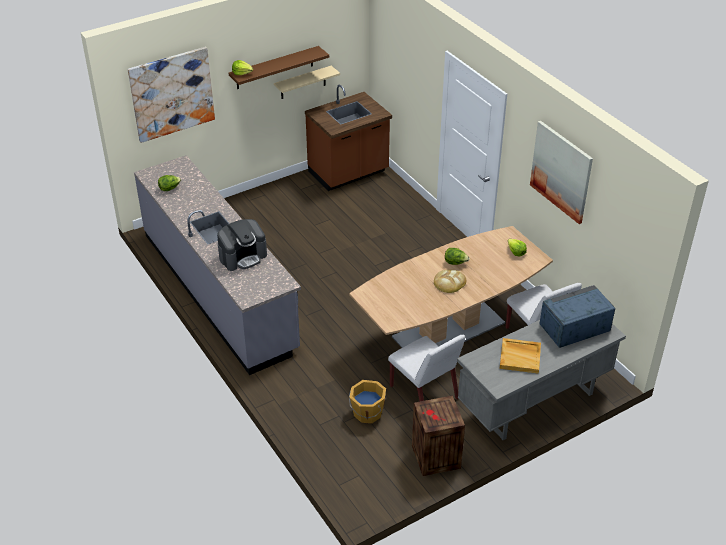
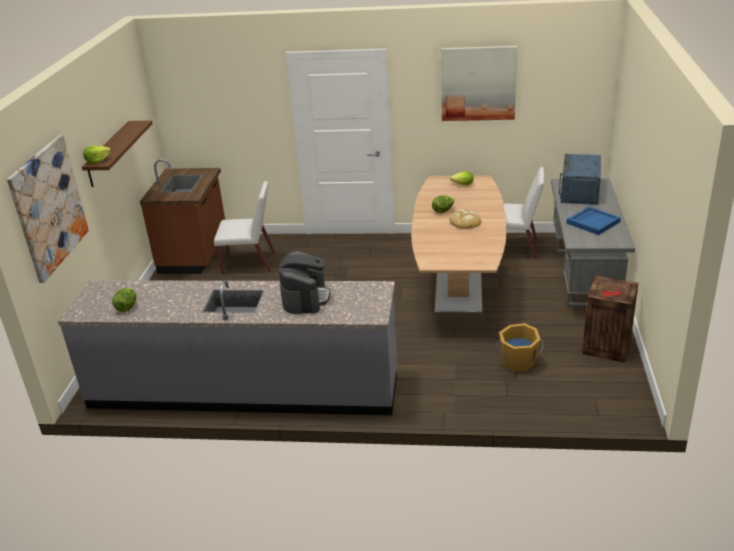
camera: 50 degrees left, 10 degrees down
beige shelf [274,66,340,99] -> none
white chair [388,334,465,401] -> white chair moved to [214,181,275,274]
beige tray [500,338,541,374] -> blue tray [567,207,621,235]

